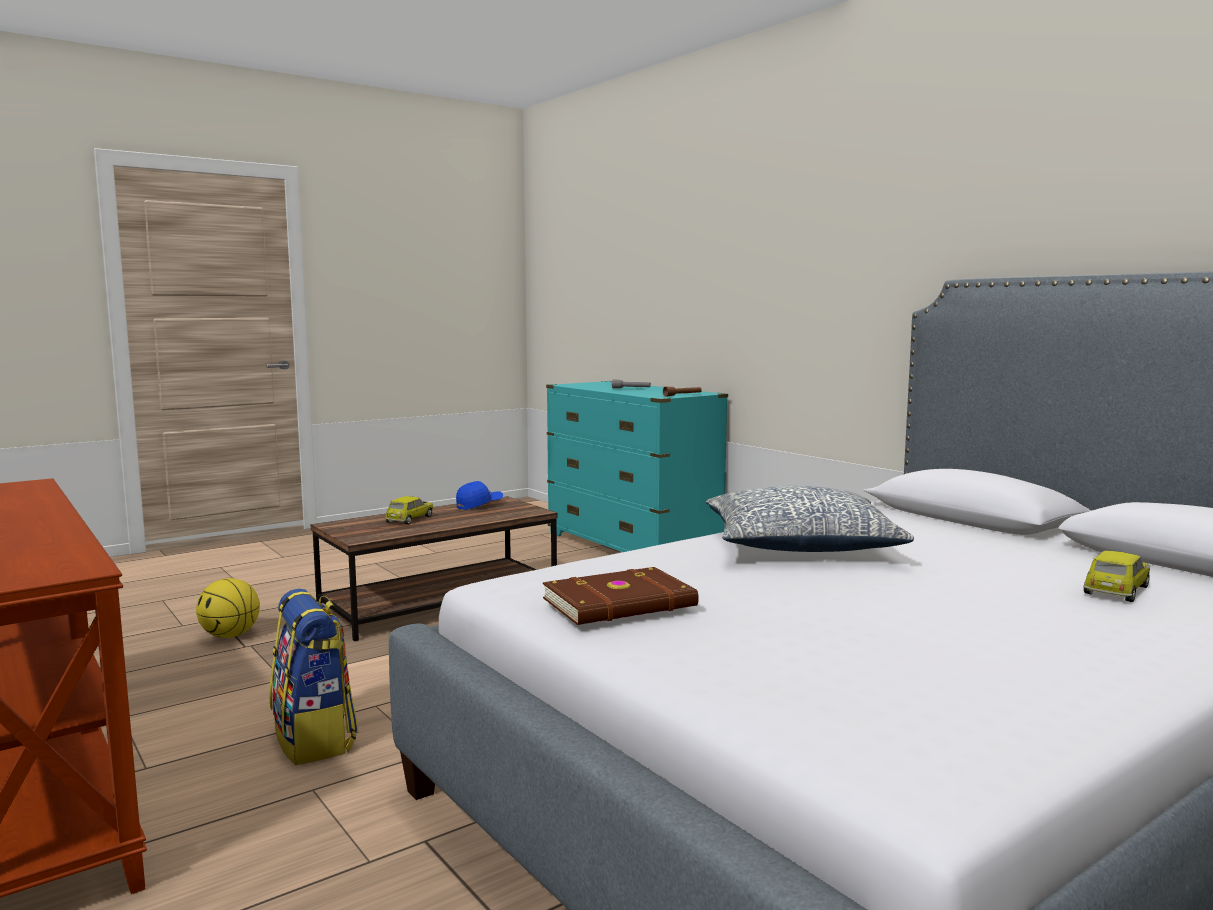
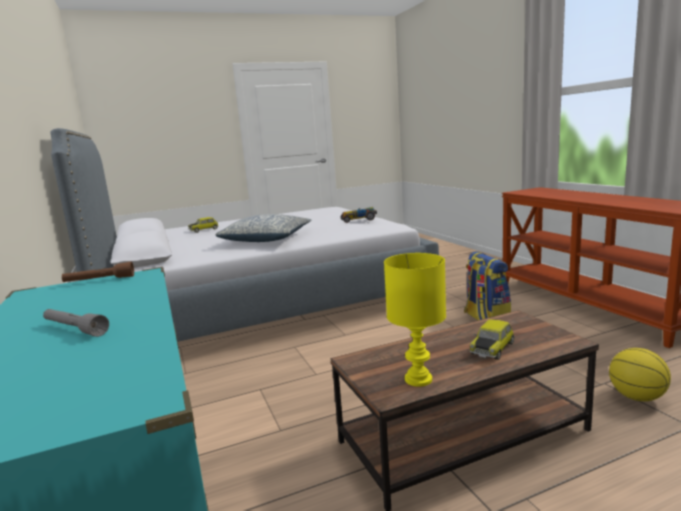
camera: 165 degrees left, 5 degrees up
blue cap [456,481,503,510] -> yellow table lamp [384,253,446,387]
brown book [543,567,699,625] -> toy car [341,207,377,223]

